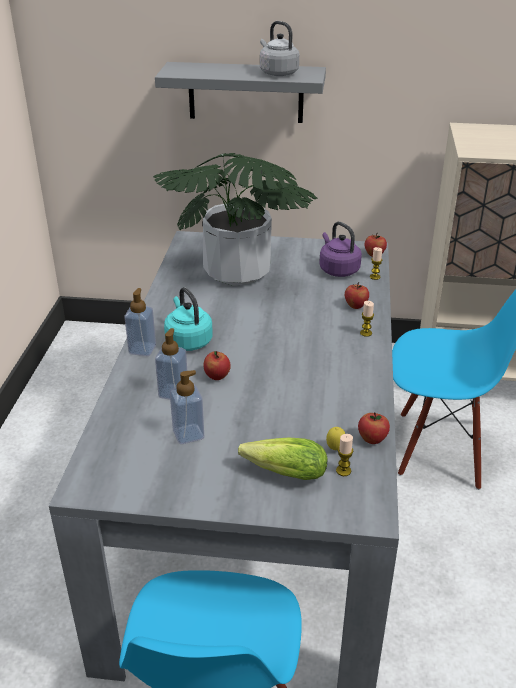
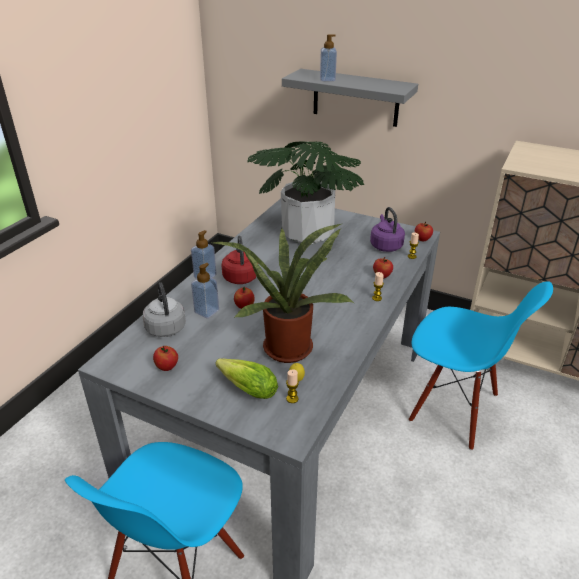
camera: 20 degrees right, 0 degrees up
turquoise kettle [164,287,213,351] -> red kettle [221,236,257,284]
soap dispenser [170,370,204,444] -> soap dispenser moved to [320,34,337,81]
grey kettle [260,21,299,76] -> grey kettle moved to [143,282,186,337]
apple [358,412,390,444] -> apple moved to [153,346,178,371]
none -> potted plant [210,224,354,363]

